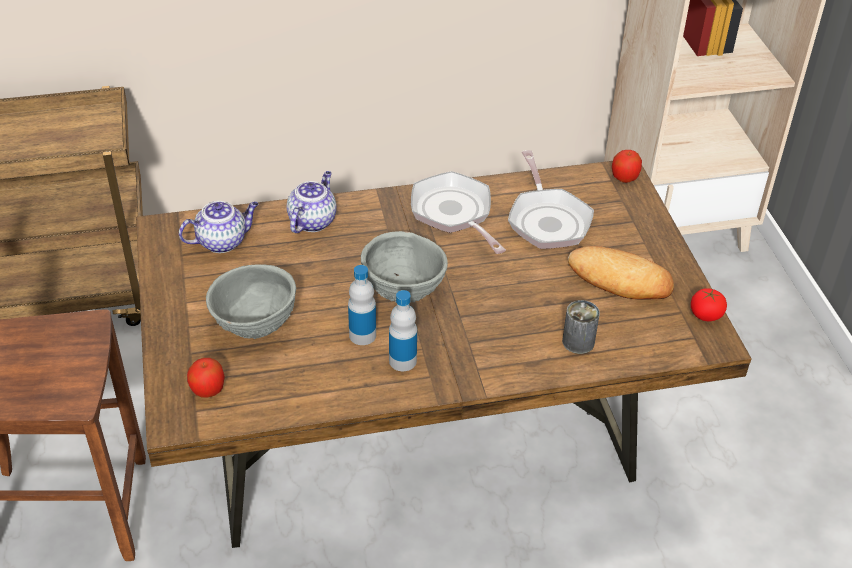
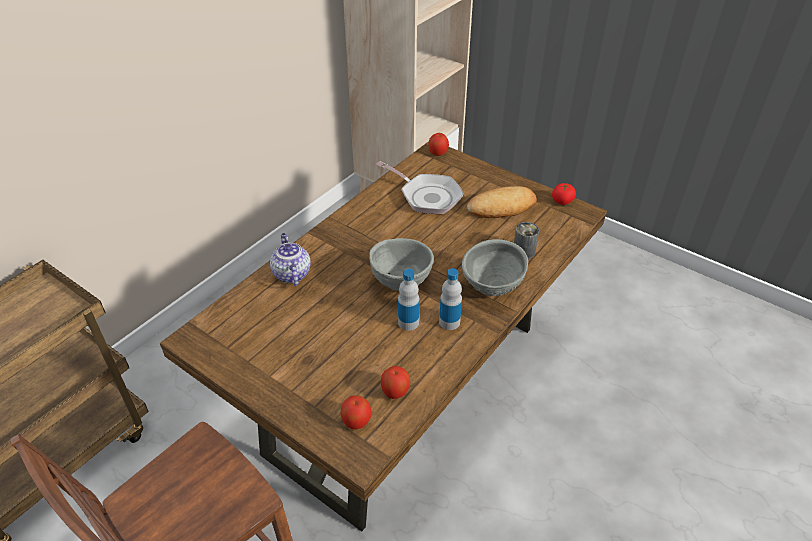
camera: 40 degrees left, 0 degrees up
teapot [179,201,258,253] -> none
grey bowl [206,265,296,339] -> grey bowl moved to [462,239,528,296]
frying pan [411,171,506,254] -> none
none -> apple [381,366,410,399]

